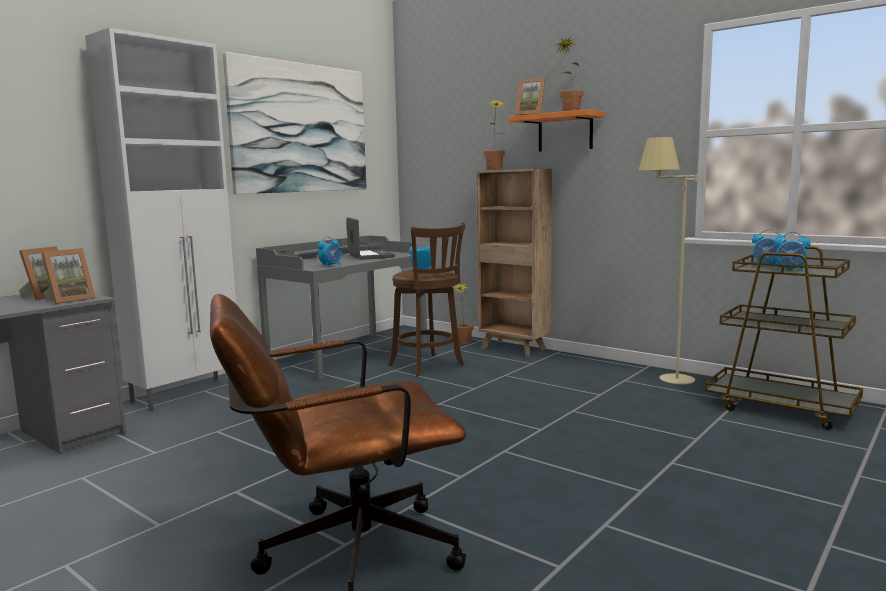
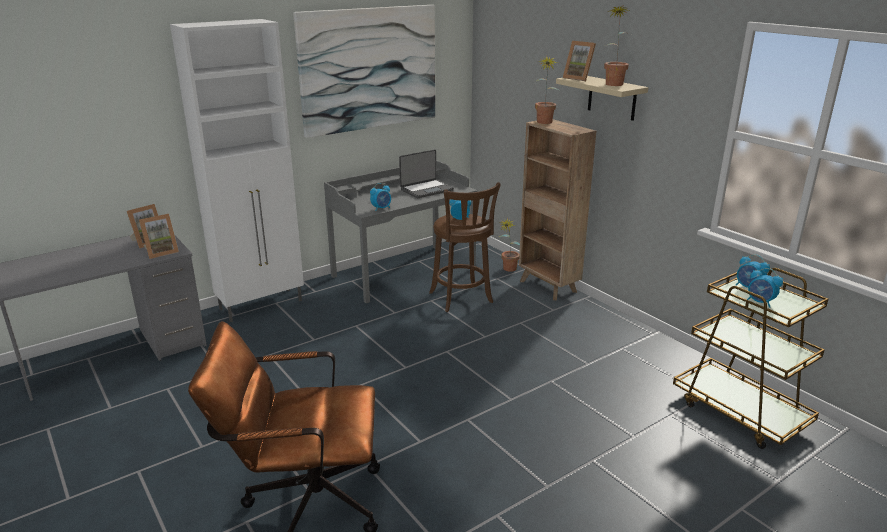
camera: 15 degrees right, 15 degrees up
laptop [346,217,395,260] -> laptop turned 60 degrees clockwise [399,149,454,198]
orange shelf [509,109,605,152] -> beige shelf [556,76,648,121]
beige floor lamp [638,137,698,384] -> none

